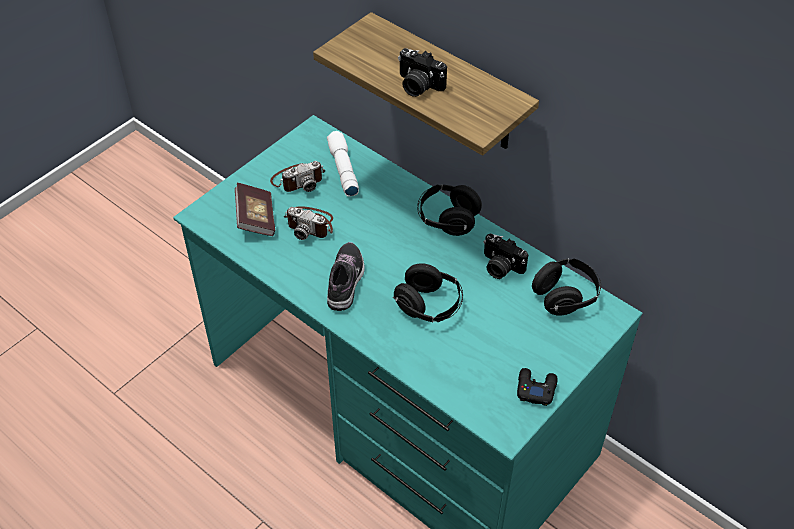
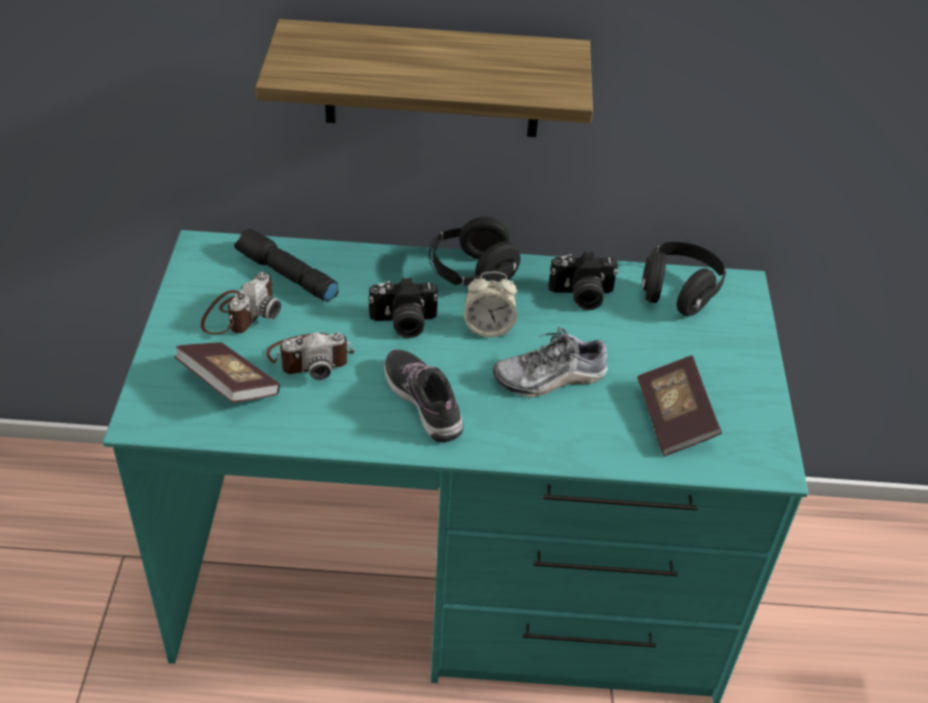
camera: 40 degrees left, 5 degrees down
white flashlight [327,131,359,197] -> black flashlight [234,229,338,302]
black headphones [393,263,463,322] -> shoe [493,327,608,398]
camera [398,48,447,97] -> camera moved to [368,277,439,338]
black game controller [517,368,558,406] -> none
none -> alarm clock [464,271,517,337]
none -> book [637,355,722,456]

